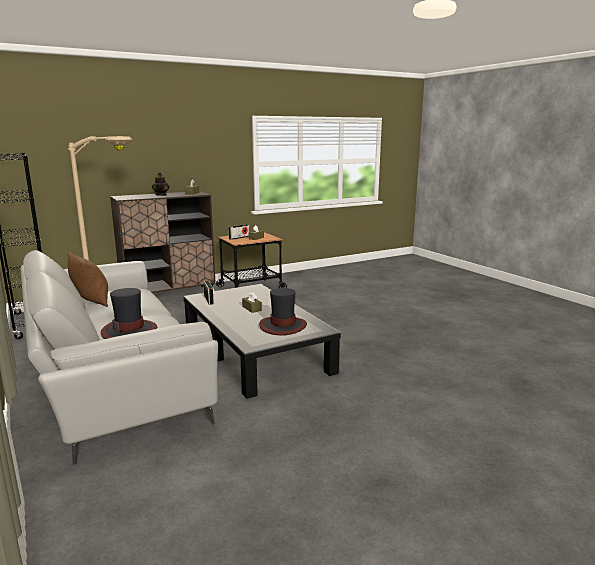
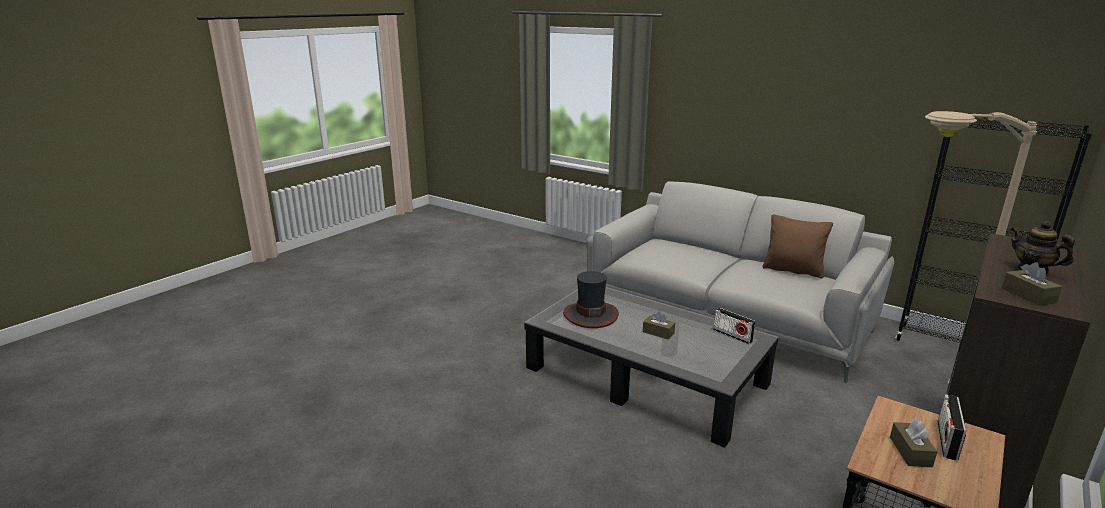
camera: 155 degrees right, 5 degrees up
hat [101,288,157,339] -> none

